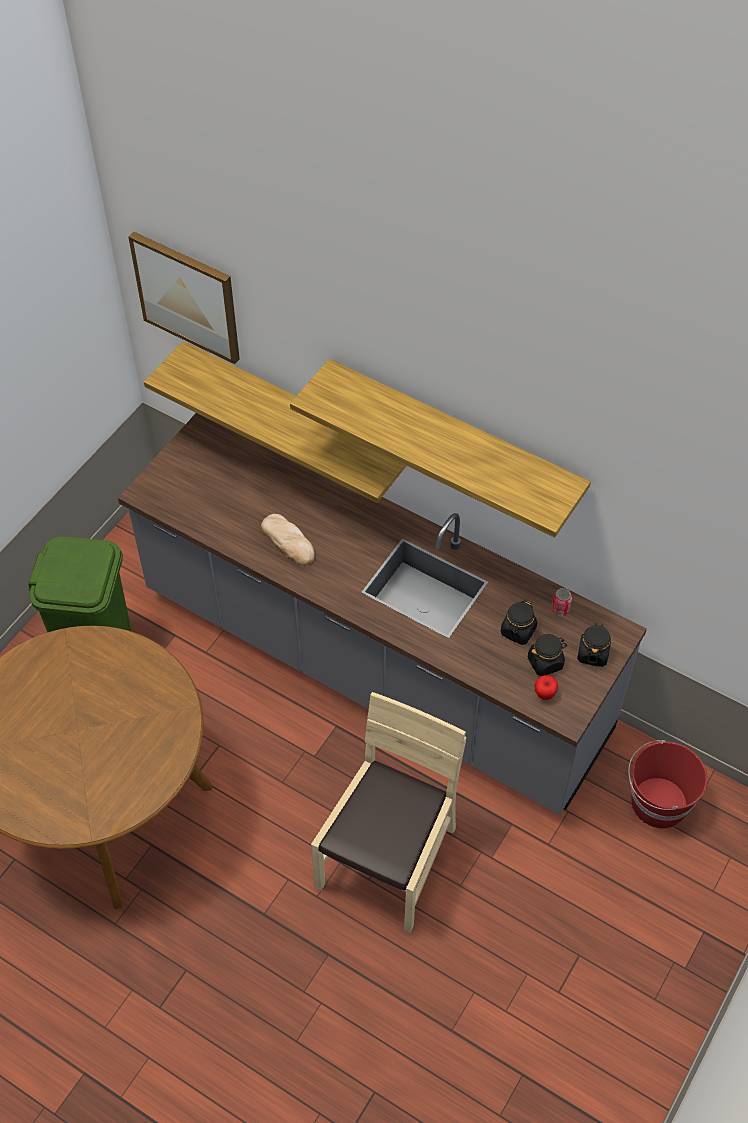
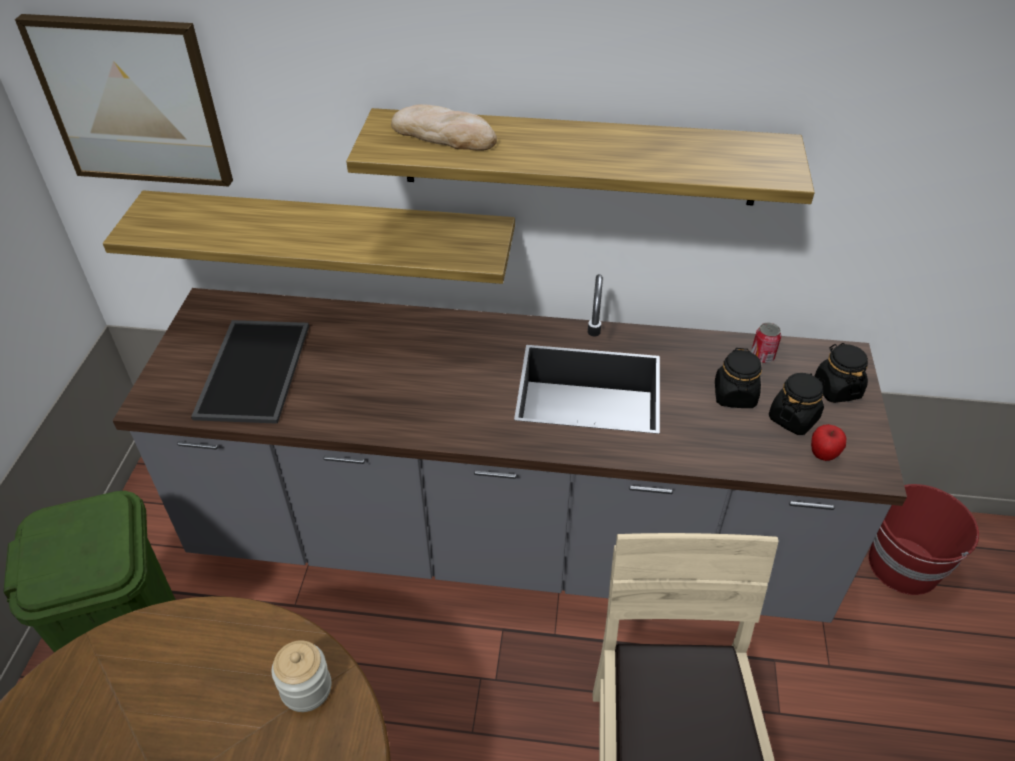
camera: 25 degrees left, 10 degrees down
bread [261,514,315,565] -> bread moved to [391,104,497,151]
none -> tray [191,320,309,424]
none -> jar [272,640,331,712]

